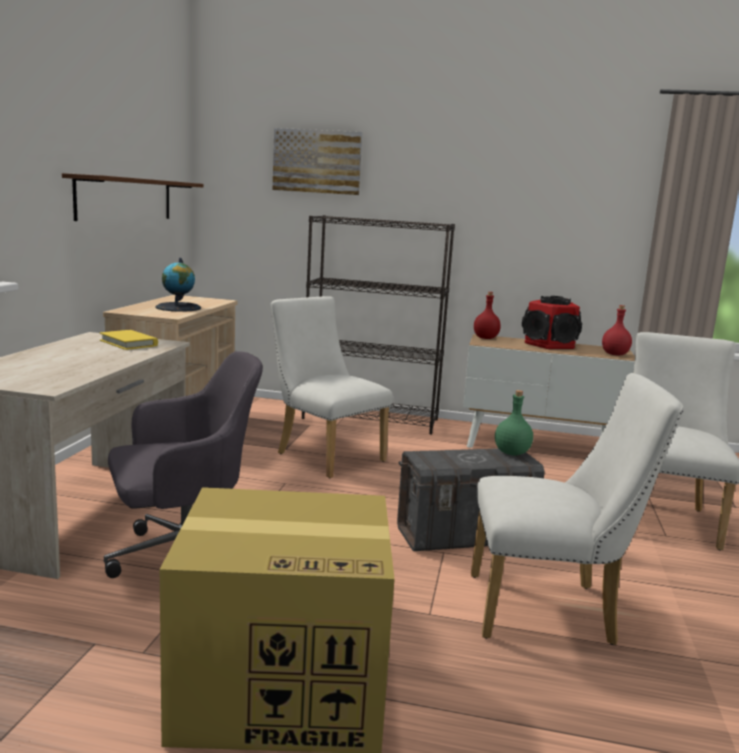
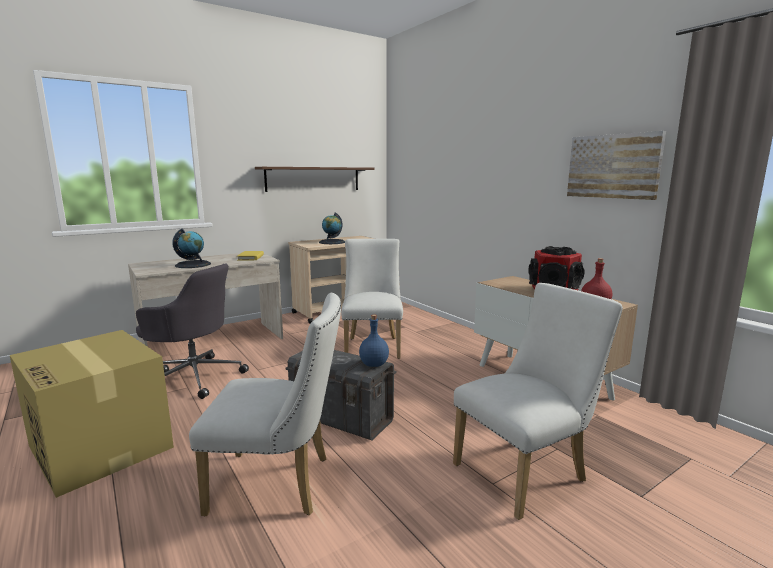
camera: 45 degrees right, 0 degrees up
picture [272,128,362,195] -> picture moved to [567,131,666,200]
black bookcase [301,215,455,434] -> none
white chair [471,373,683,645] -> white chair turned 45 degrees counterclockwise [189,293,341,517]
red bottle [474,292,501,339] -> none
green bottle [495,390,533,456] -> blue bottle [359,315,389,367]
none -> globe [172,228,211,268]

